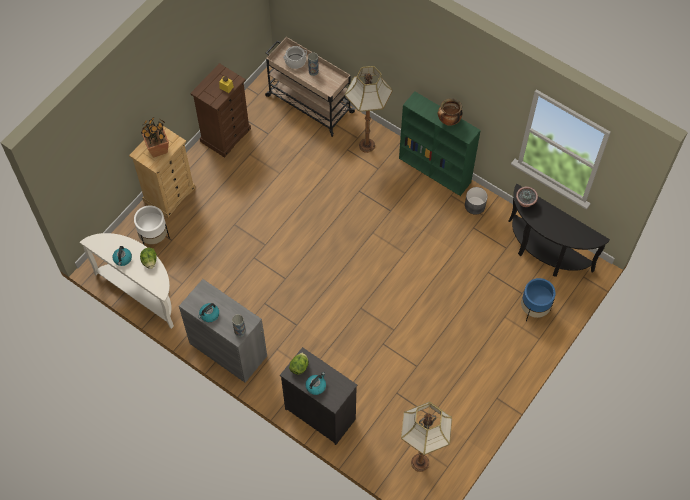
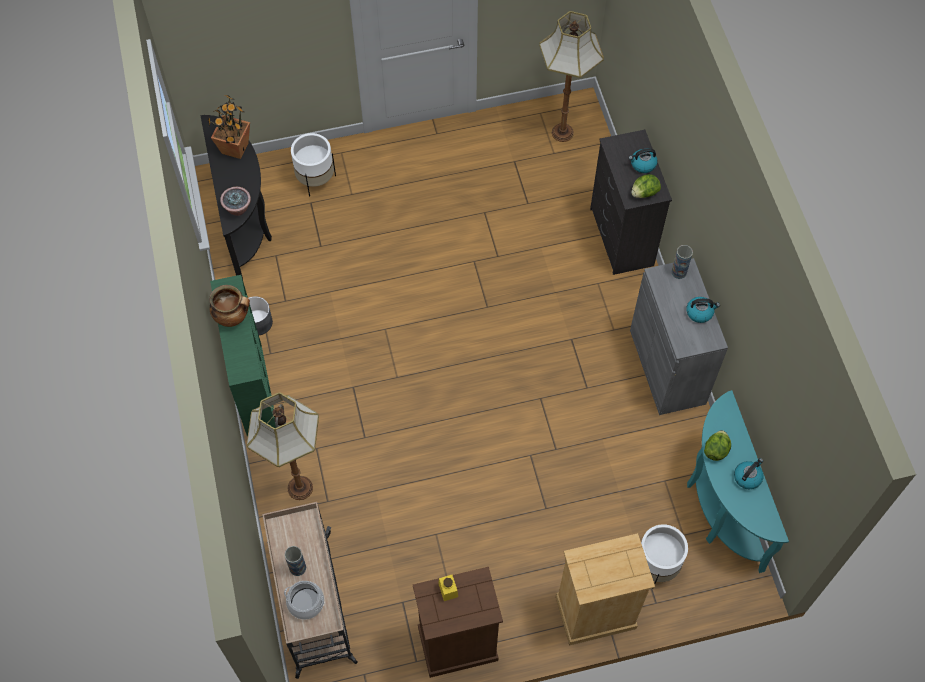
camera: 140 degrees left, 0 degrees up
white console table [80,233,174,329] -> turquoise console table [687,390,789,573]
potted plant [141,117,169,158] -> potted plant moved to [208,95,250,159]
blue planter [521,278,556,321] -> white planter [291,133,336,197]

